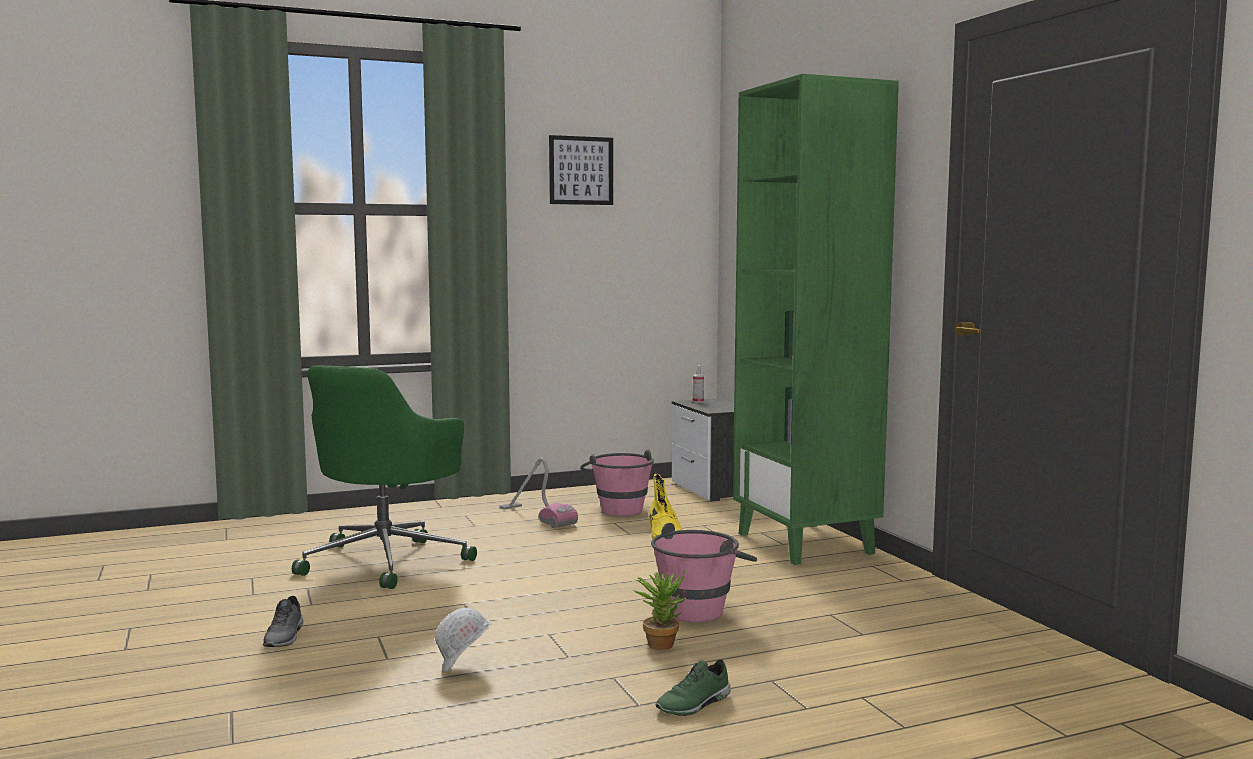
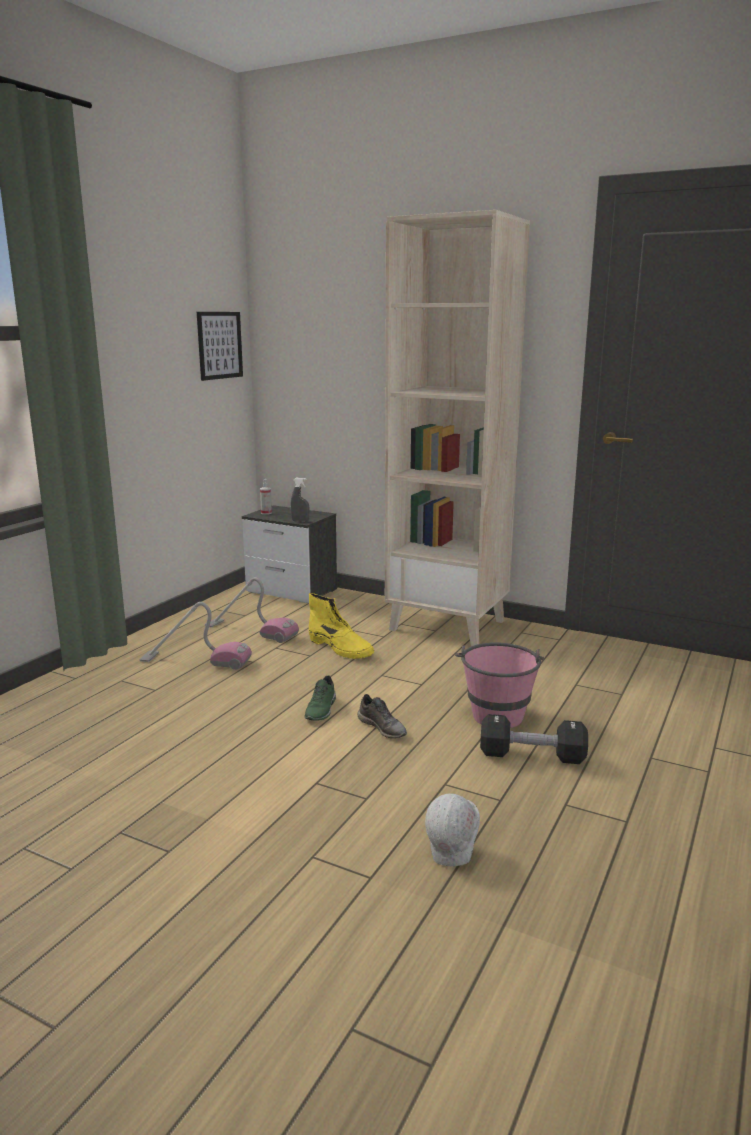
camera: 40 degrees left, 10 degrees up
grey shoe [263,596,303,647] -> grey shoe moved to [357,694,407,738]
green office chair [292,365,477,589] -> none
picture [549,135,613,205] -> picture moved to [197,312,243,381]
pink bucket [580,449,654,516] -> vacuum cleaner [205,577,299,643]
potted plant [632,570,686,650] -> black dumbbell [480,714,588,764]
green shoe [656,660,731,716] -> green shoe moved to [305,675,336,721]
green bookcase [733,74,899,565] -> beige bookcase [385,210,530,646]
none -> grey spray bottle [290,478,309,522]

